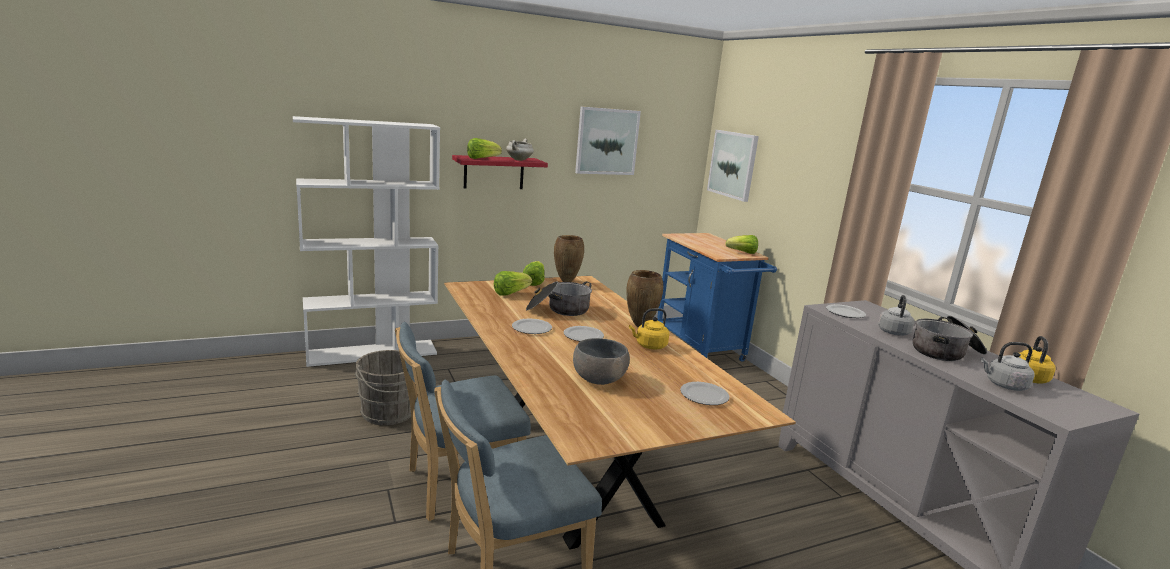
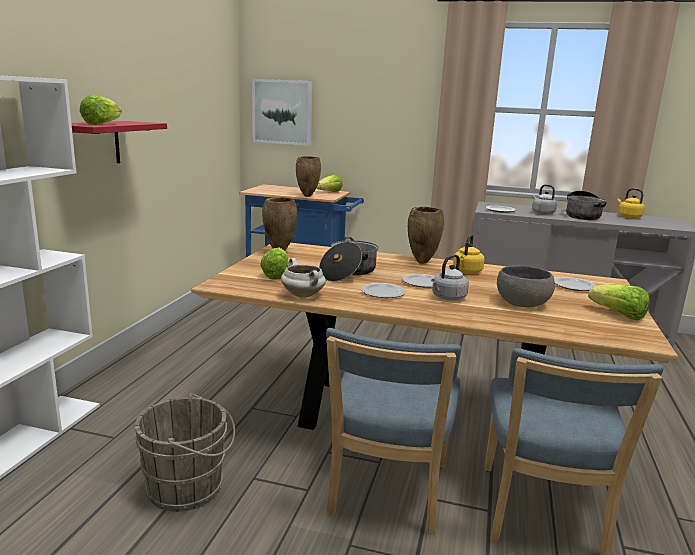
camera: 50 degrees left, 0 degrees up
white cooking pot [506,139,534,161] -> white cooking pot moved to [281,258,326,298]
lettuce [523,261,545,286] -> lettuce moved to [588,284,650,320]
picture [575,106,641,175] -> none
grey kettle [981,342,1034,391] -> grey kettle moved to [431,255,469,300]
none -> brown vase [296,156,321,197]

